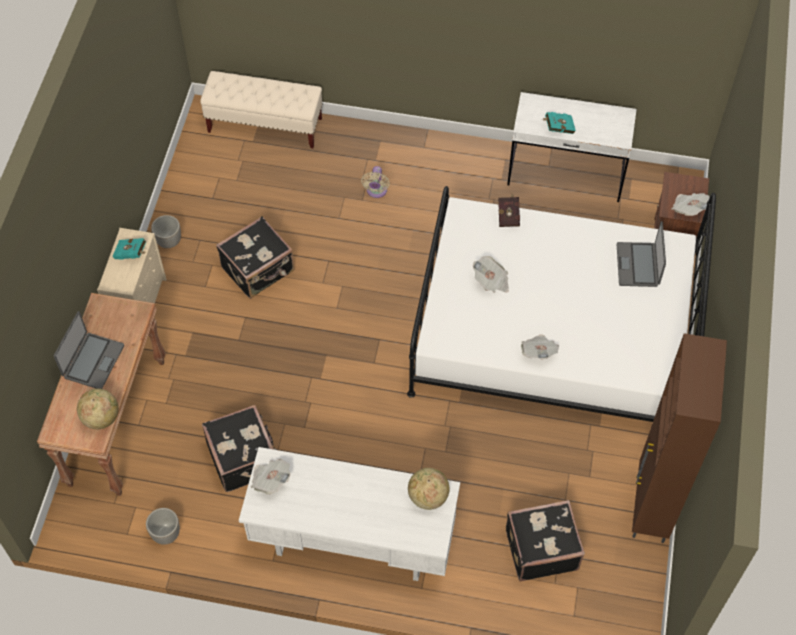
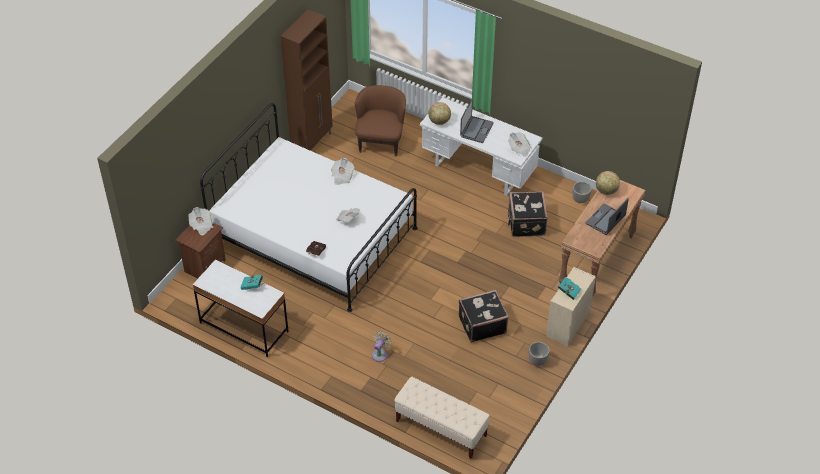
camera: 160 degrees left, 10 degrees down
black suitcase [506,500,585,581] -> brown armchair [355,85,406,157]
laptop [617,221,666,287] -> laptop moved to [460,99,494,143]

